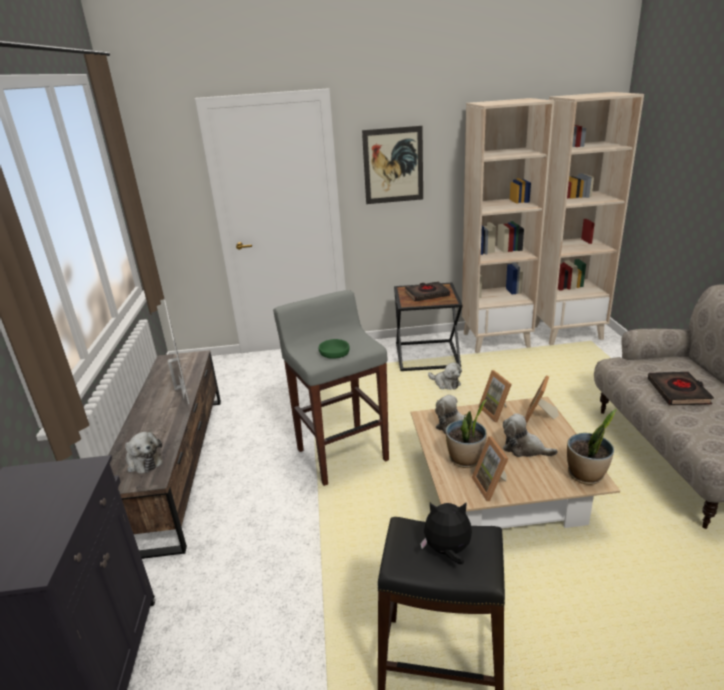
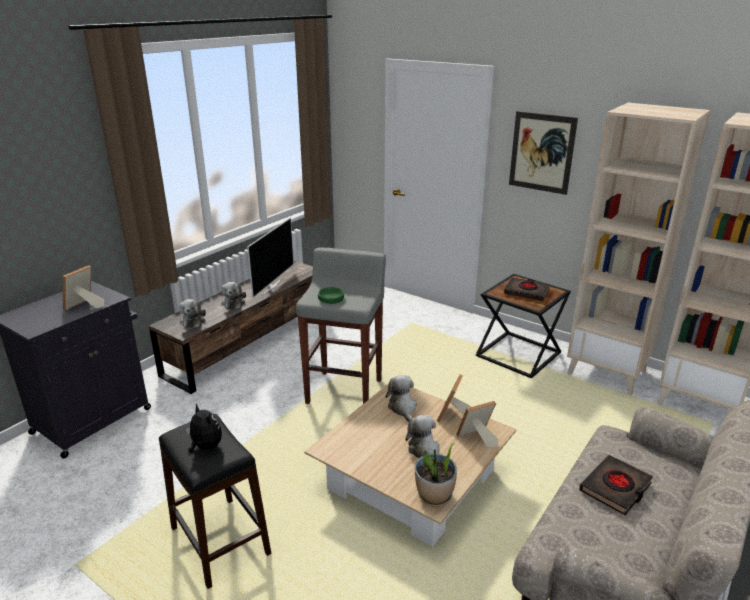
camera: 40 degrees right, 0 degrees up
plush toy [428,362,462,390] -> plush toy moved to [221,282,246,309]
potted plant [446,399,487,468] -> none
picture frame [472,436,508,501] -> picture frame moved to [63,265,105,311]

